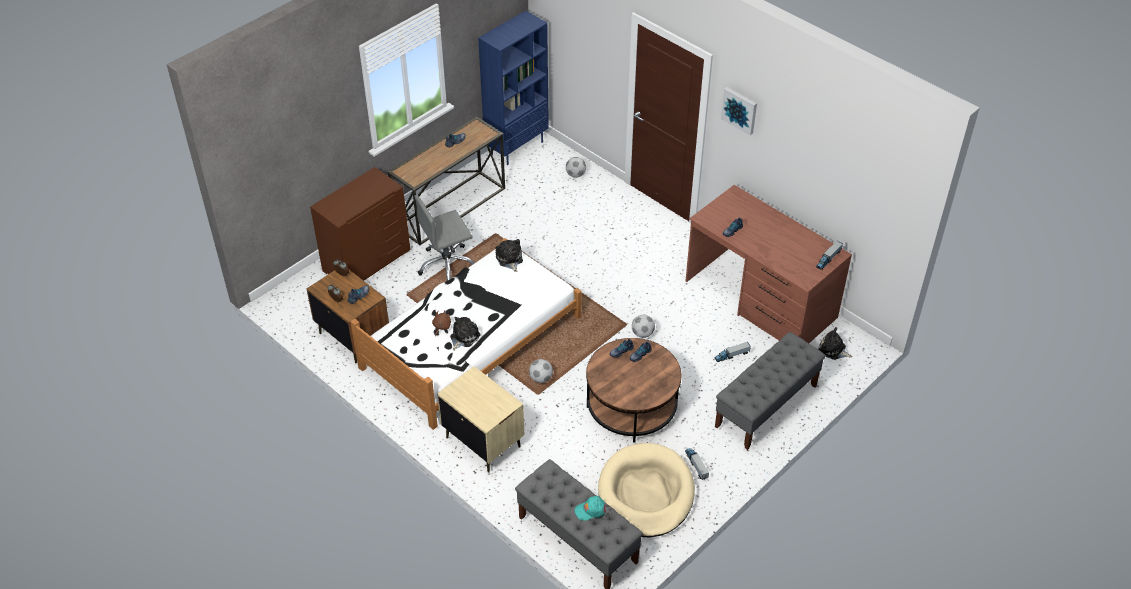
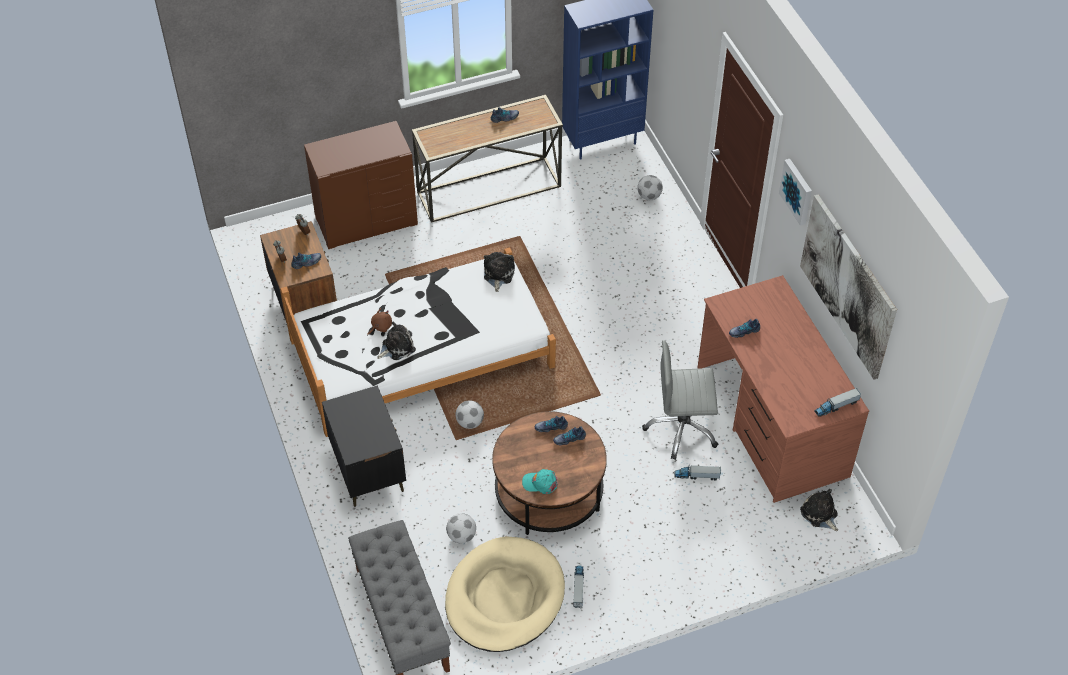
camera: 25 degrees right, 5 degrees up
grey office chair [414,195,474,281] -> grey office chair moved to [642,340,718,460]
beige nightstand [437,366,524,473] -> black nightstand [322,385,406,507]
turquoise cap [575,496,608,521] -> turquoise cap moved to [522,469,558,494]
football [632,315,655,338] -> football moved to [446,513,476,543]
grey bench [715,332,826,450] -> none
none -> picture [800,195,897,380]

